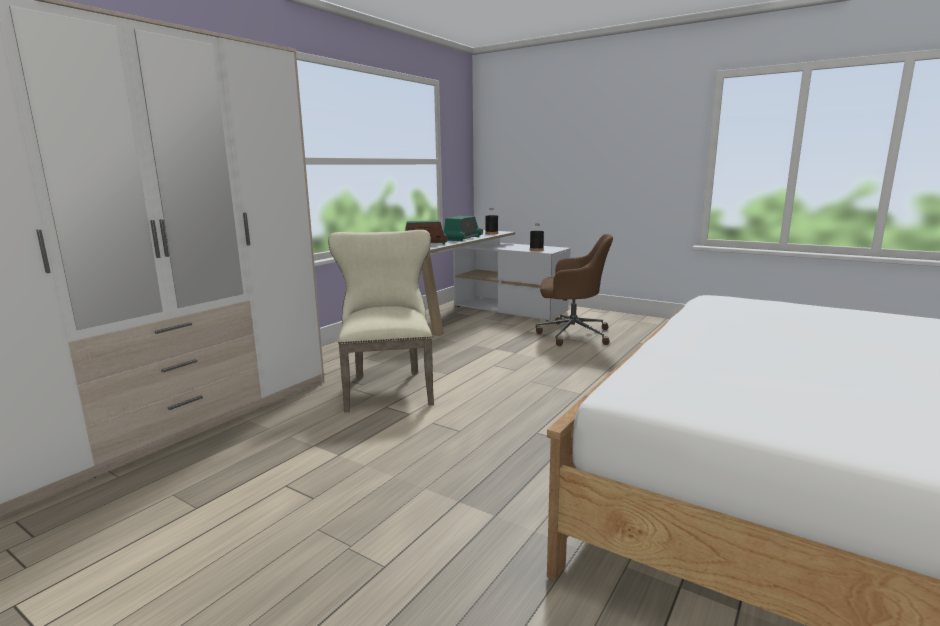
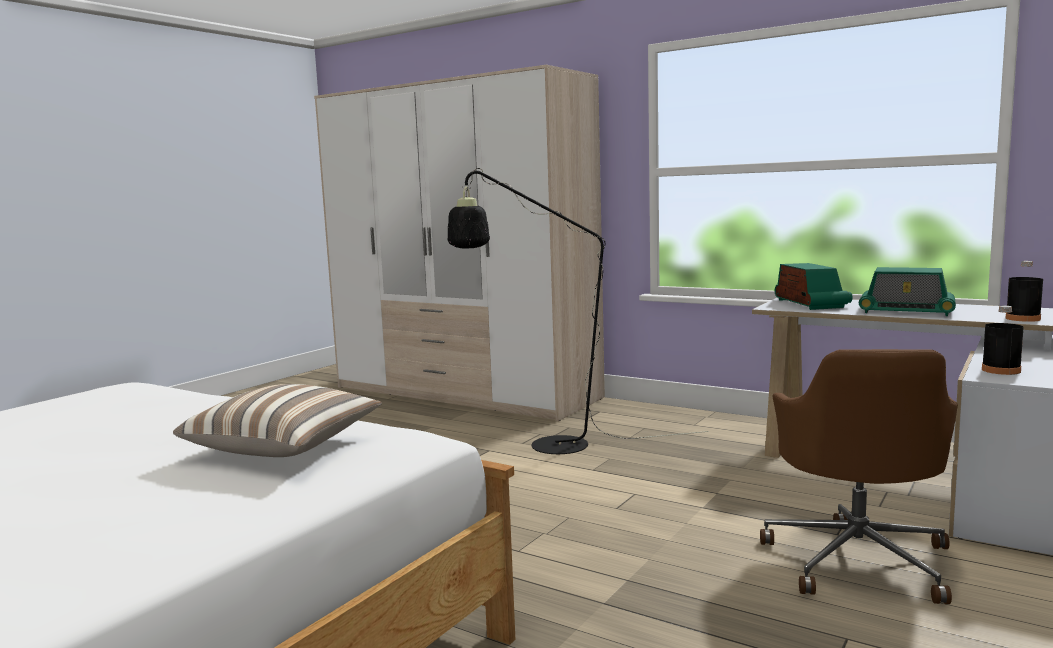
camera: 90 degrees right, 5 degrees down
beige chair [328,230,434,412] -> black floor lamp [448,168,709,454]
none -> pillow [173,384,382,457]

